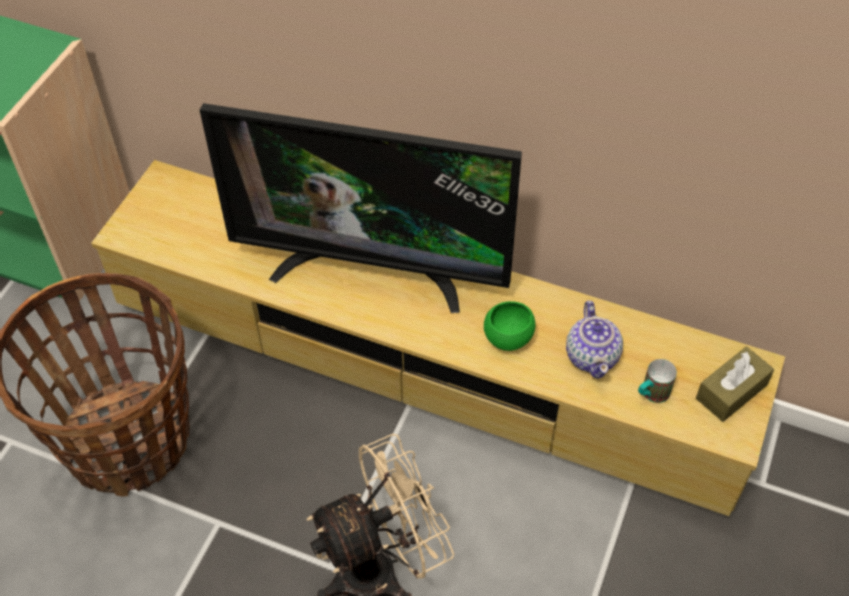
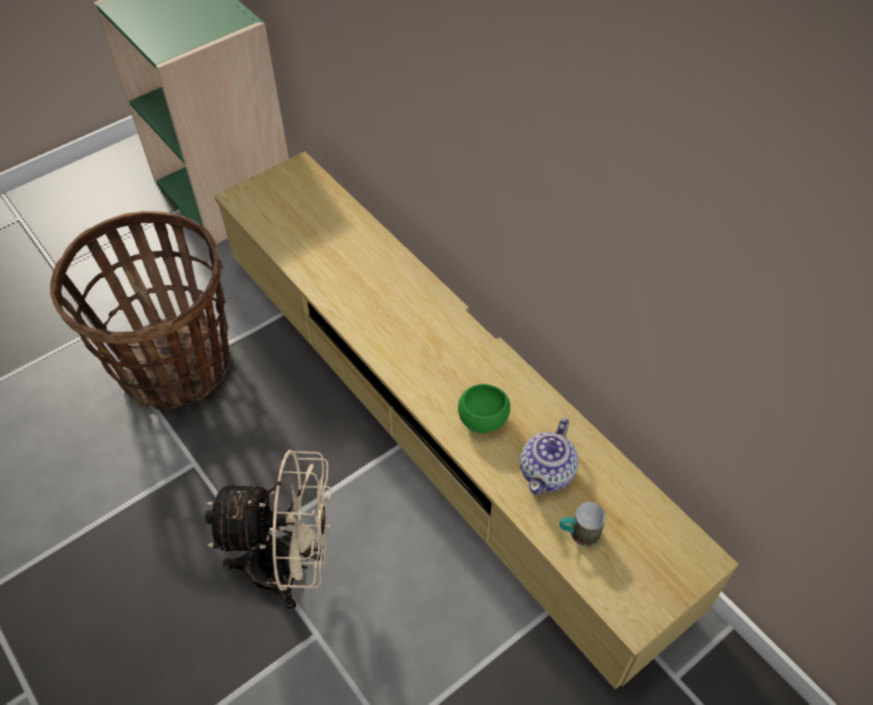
camera: 30 degrees right, 0 degrees up
television [200,103,522,313] -> none
brown tissue box [696,347,774,422] -> none

